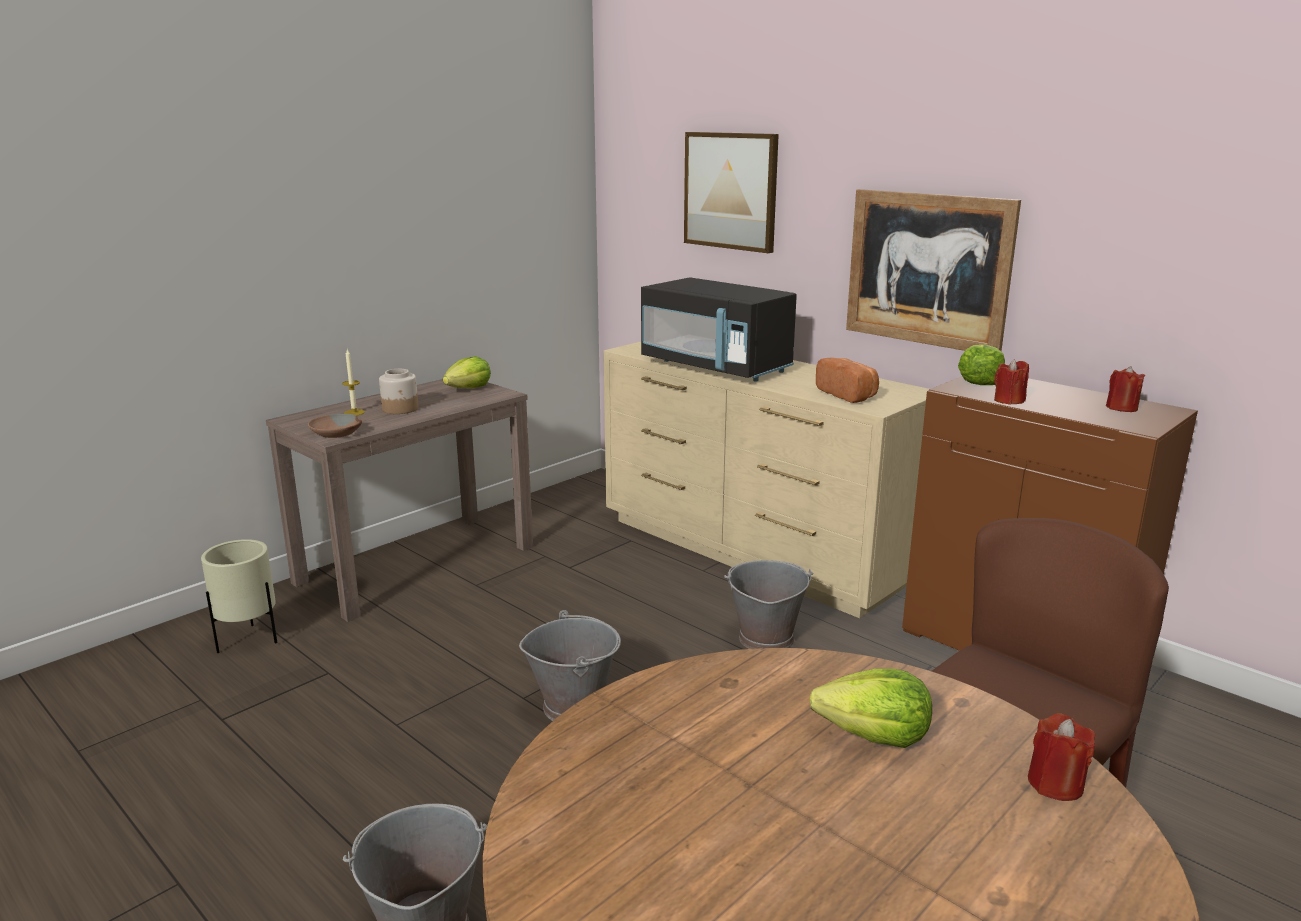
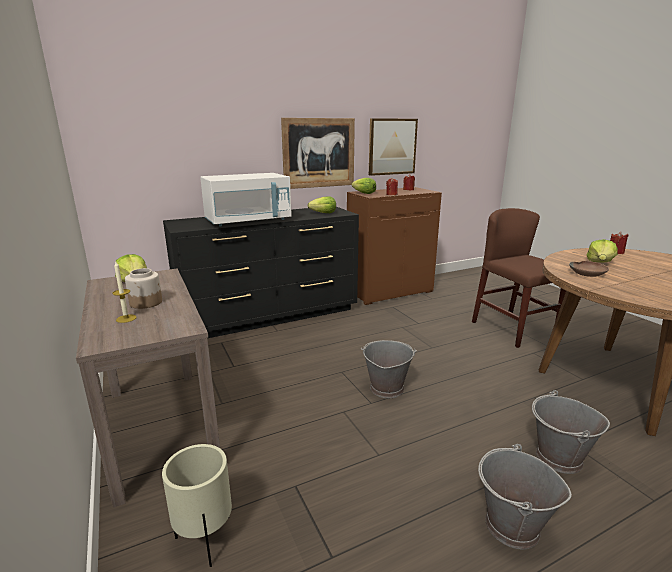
camera: 70 degrees left, 0 degrees up
brown bowl [308,414,362,438] -> brown bowl moved to [569,261,609,277]
beige dresser [603,342,929,618] -> black dresser [163,207,359,338]
black microwave [641,277,797,381] -> white microwave [200,173,292,226]
picture [684,132,779,253] -> picture moved to [369,118,418,176]
grey bucket [724,560,813,649] -> grey bucket moved to [478,444,572,549]
bread [816,358,879,403] -> lettuce [308,196,336,213]

